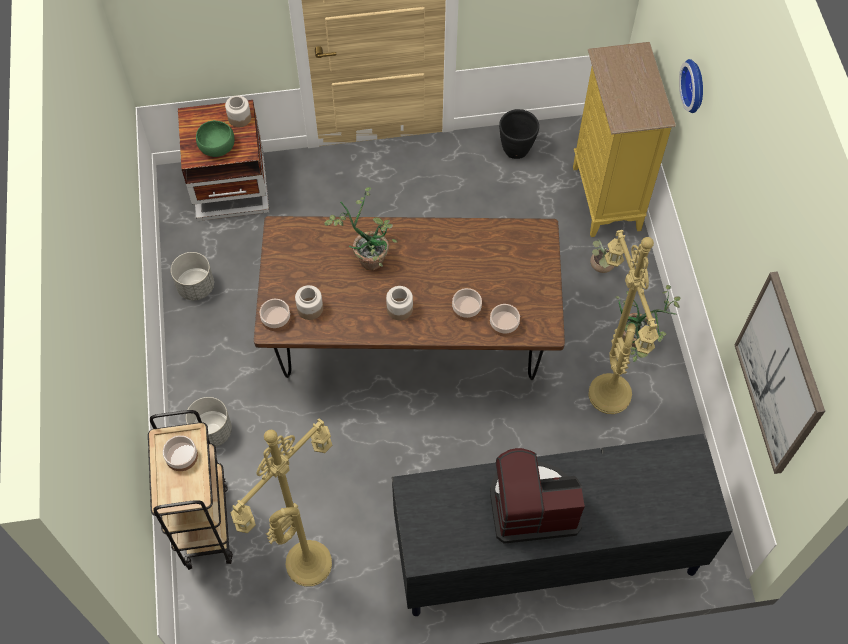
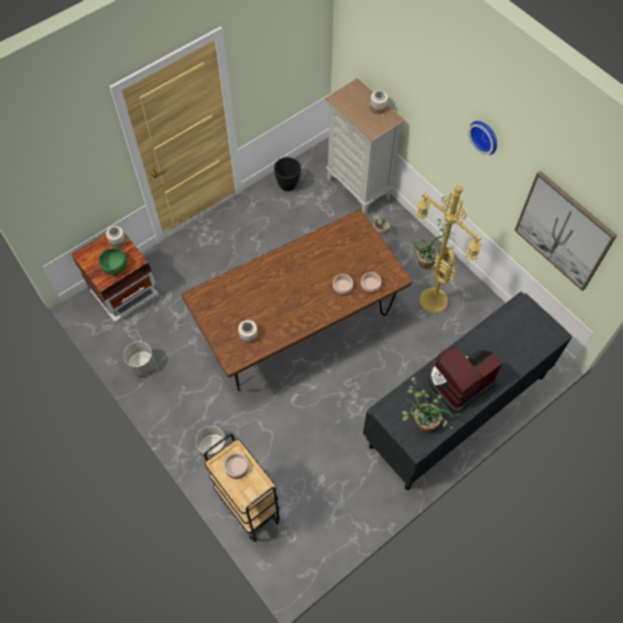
camera: 30 degrees left, 0 degrees up
yellow floor lamp [231,418,333,587] -> none
bowl [260,299,291,331] -> none
potted plant [324,187,397,270] -> potted plant moved to [402,377,453,432]
jar [386,286,413,320] -> jar moved to [370,90,388,114]
yellow dresser [573,42,676,237] -> white dresser [325,78,405,215]
wall clock [679,59,703,113] -> wall clock moved to [468,121,497,155]

